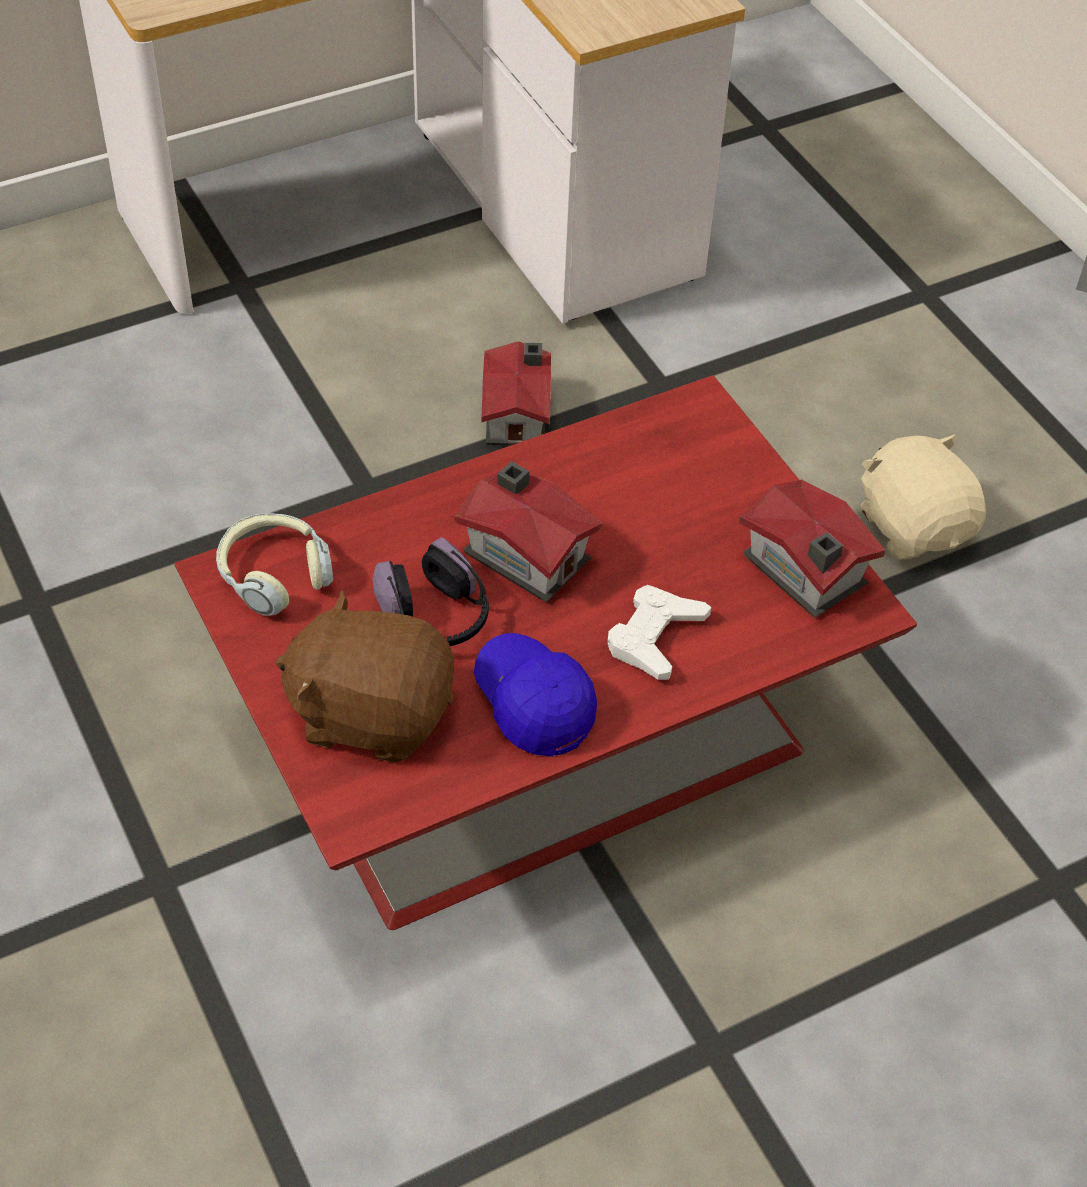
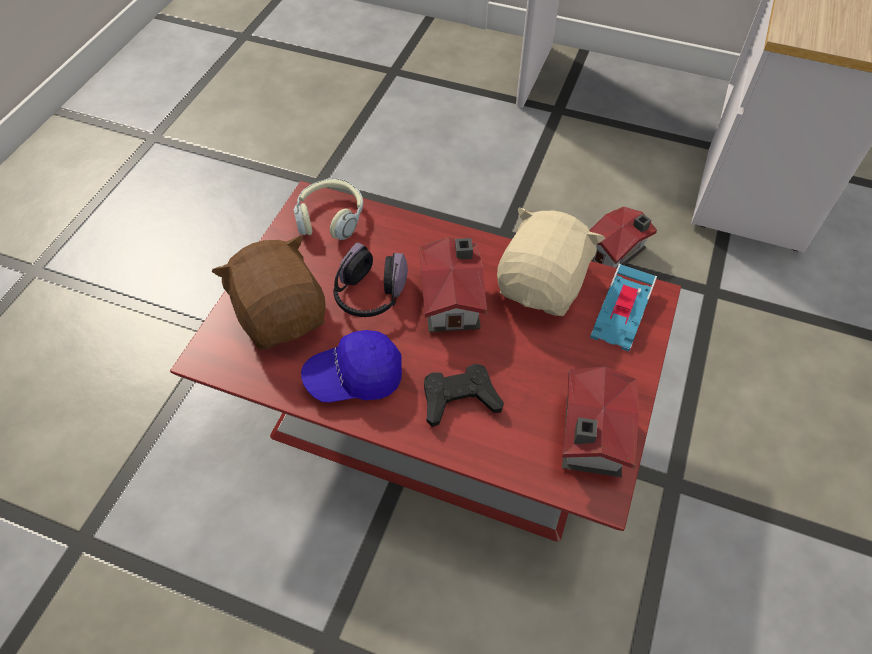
camera: 50 degrees right, 5 degrees up
blue cap [474,633,597,757] -> blue cap turned 120 degrees counterclockwise [301,330,402,402]
white game controller [608,585,711,680] -> black game controller [424,364,504,427]
beige plush toy [860,434,986,559] -> beige plush toy moved to [497,207,605,316]
none -> toy car [590,264,657,352]

